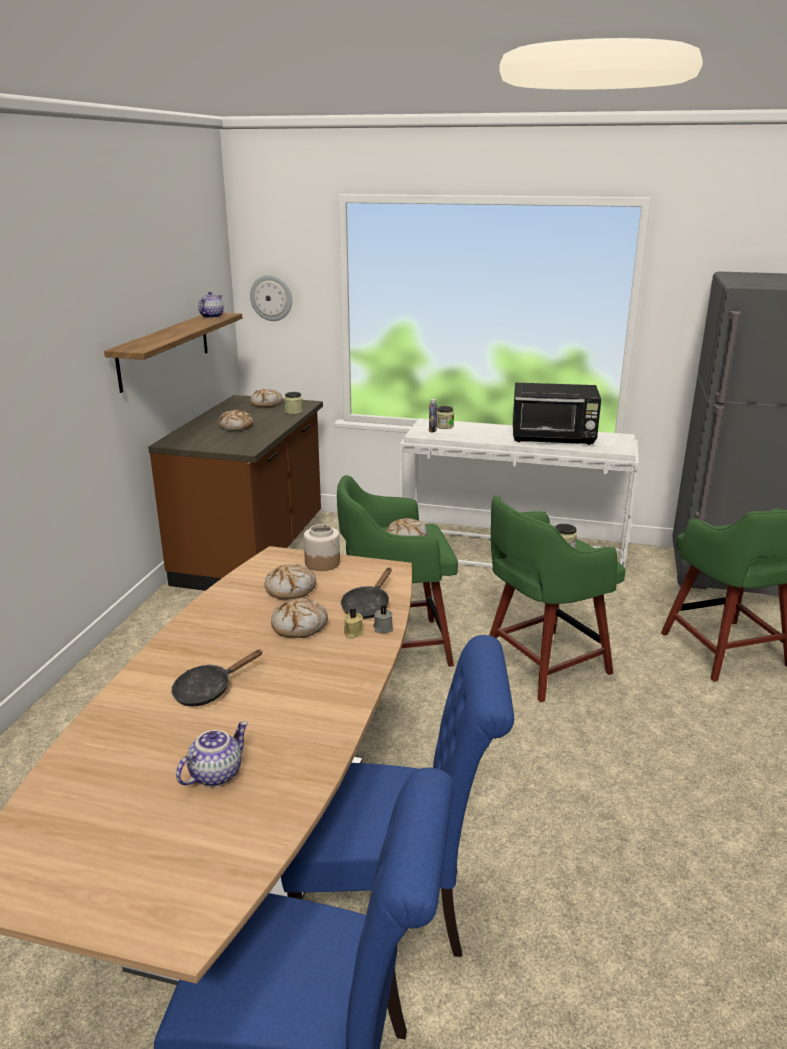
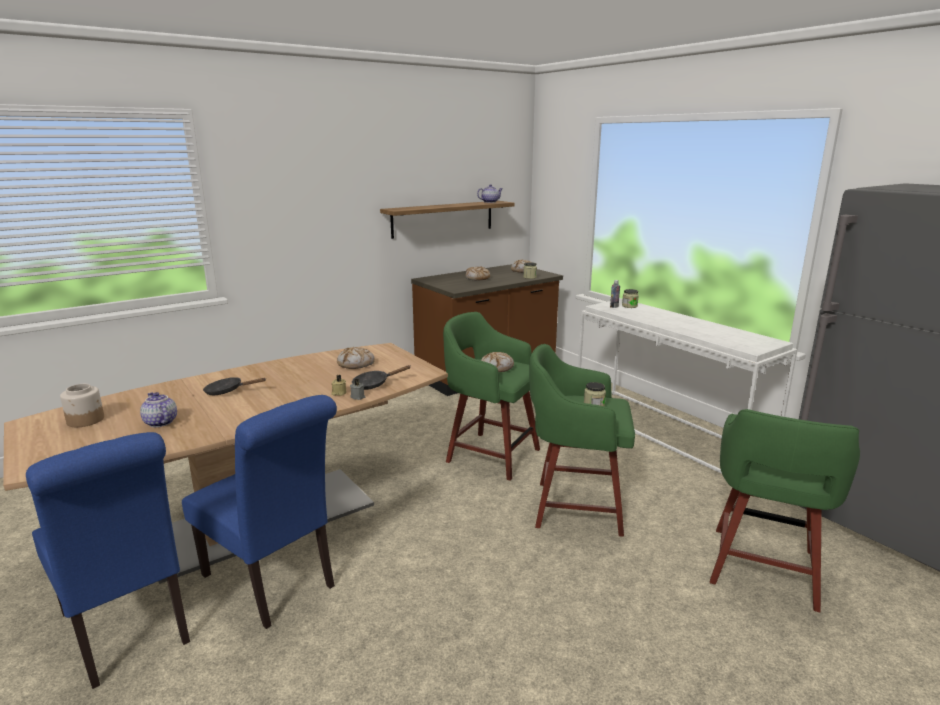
camera: 40 degrees right, 5 degrees down
teapot [176,721,248,786] -> teapot turned 120 degrees counterclockwise [140,392,177,427]
wall clock [250,275,292,321] -> none
bread [271,598,328,638] -> none
jar [304,524,340,571] -> jar moved to [60,384,104,427]
black microwave [513,383,601,445] -> none

